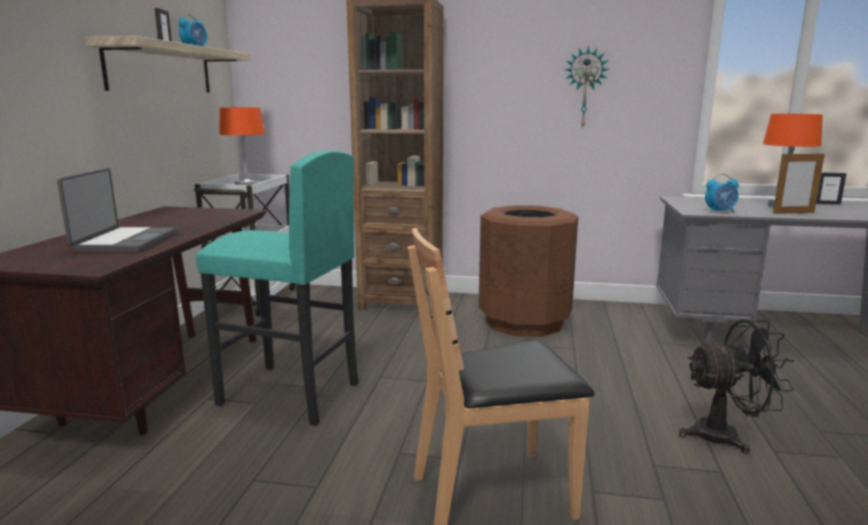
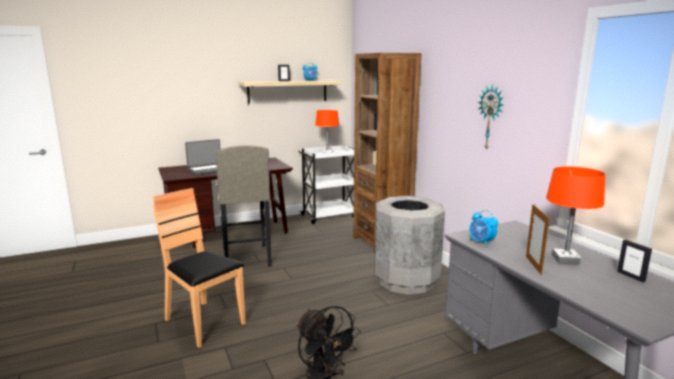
camera: 55 degrees right, 0 degrees up
turquoise stool [196,150,359,426] -> grey stool [215,145,272,266]
brown trash can [479,205,578,337] -> grey trash can [375,196,445,295]
picture frame [773,152,825,214] -> picture frame turned 45 degrees clockwise [526,204,550,275]

